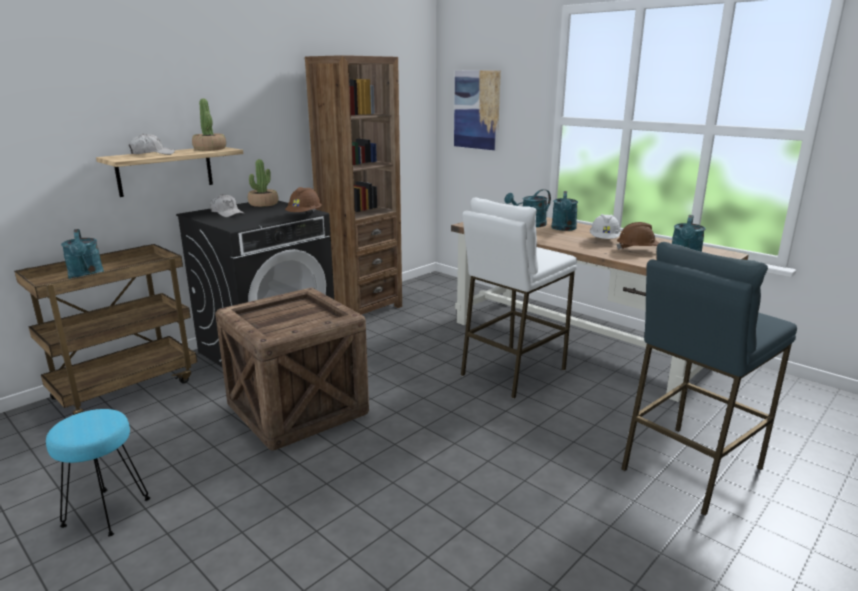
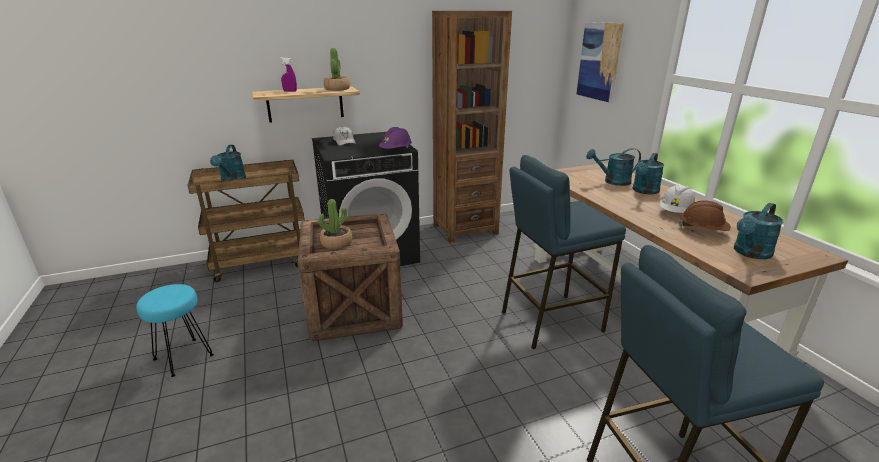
camera: 25 degrees right, 5 degrees up
white cap [129,133,175,155] -> purple spray bottle [280,57,297,92]
potted plant [248,159,279,207] -> potted plant moved to [319,199,352,249]
brown hard hat [285,187,322,212] -> purple hard hat [379,127,412,149]
white stool [461,197,577,399] -> blue stool [502,155,626,349]

